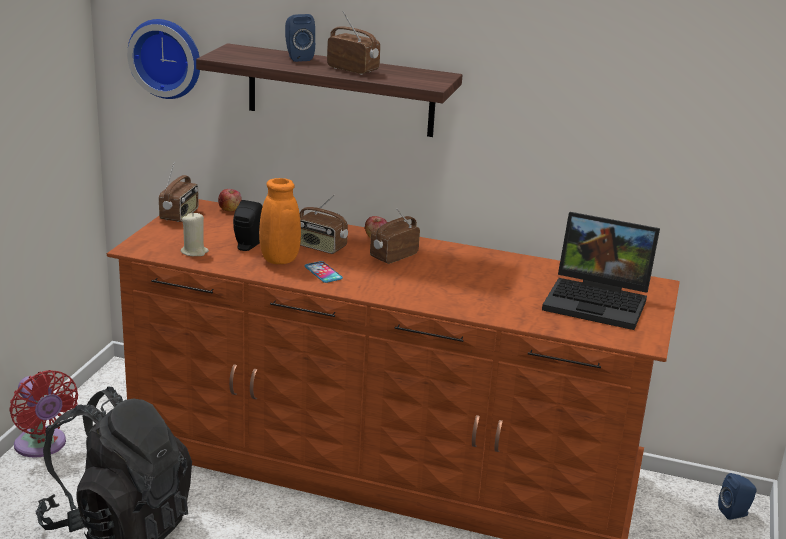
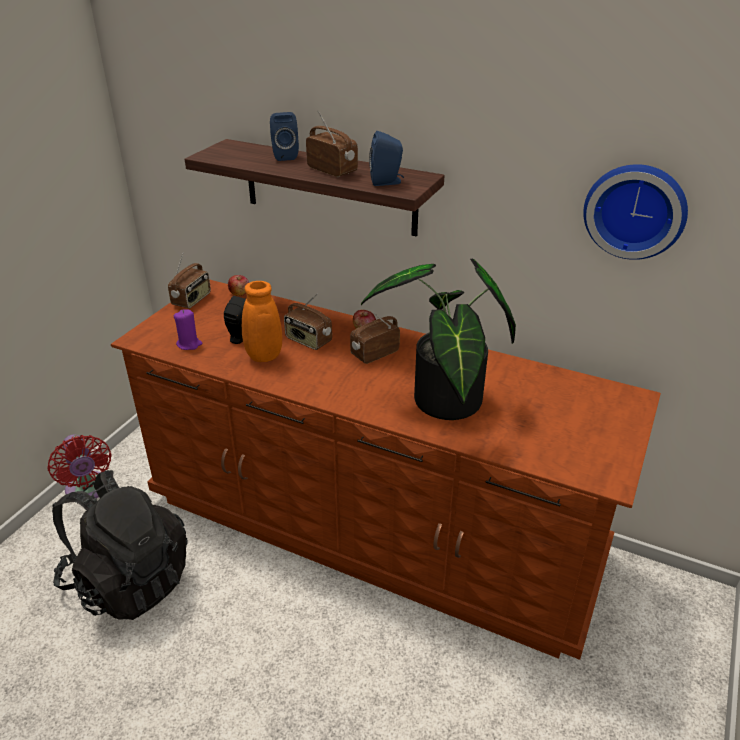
camera: 10 degrees right, 10 degrees up
wall clock [127,19,200,99] -> wall clock moved to [583,164,688,260]
beige candle [181,212,209,256] -> purple candle [174,309,203,350]
phone [304,261,343,283] -> none
laptop [542,212,660,330] -> none
blue speaker [718,473,757,520] -> blue speaker moved to [369,131,404,186]
none -> potted plant [361,259,516,420]

